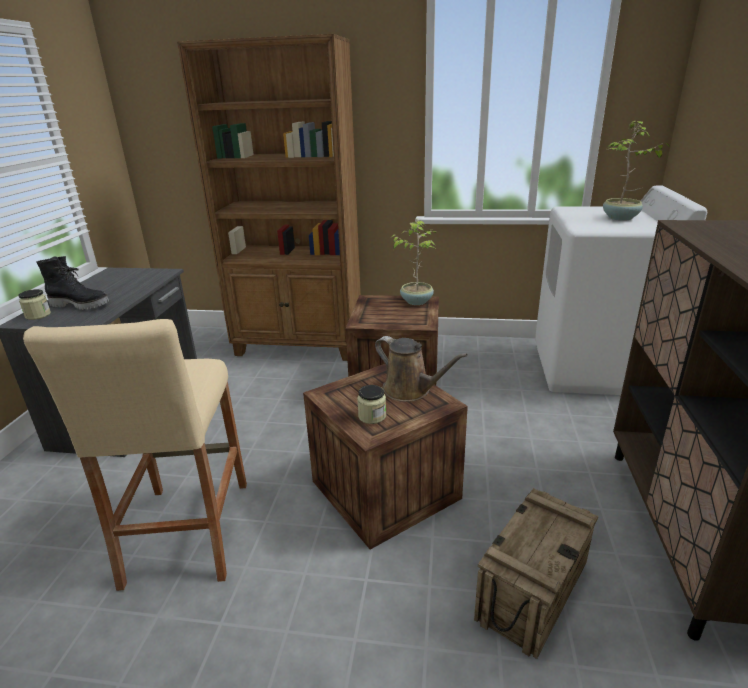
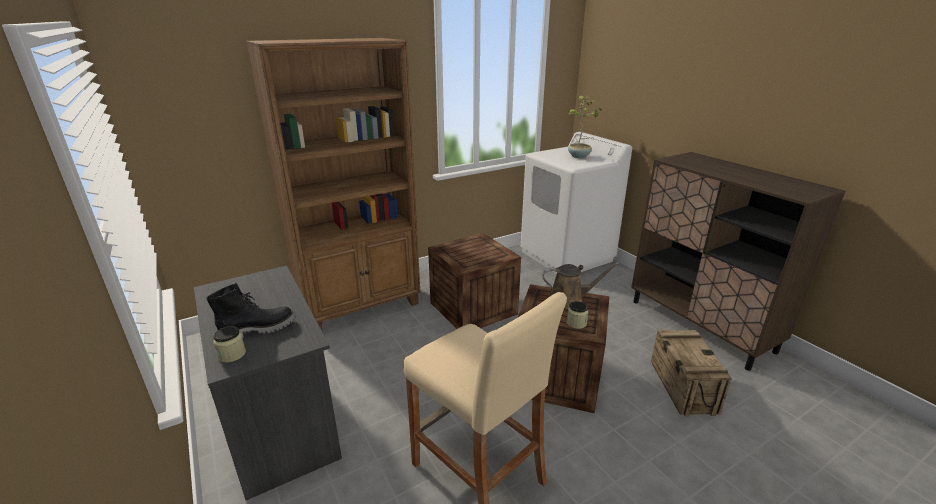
camera: 40 degrees left, 0 degrees up
potted plant [392,220,436,305] -> none

